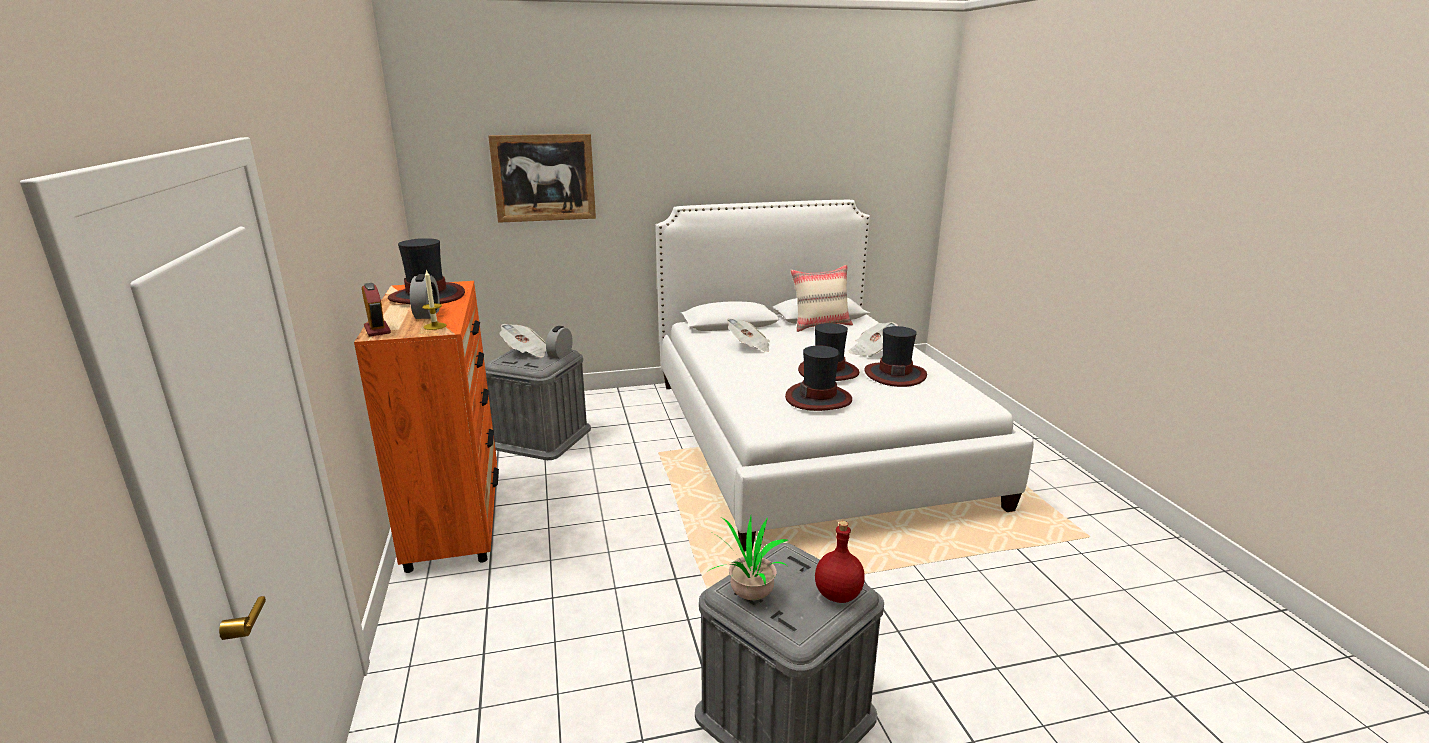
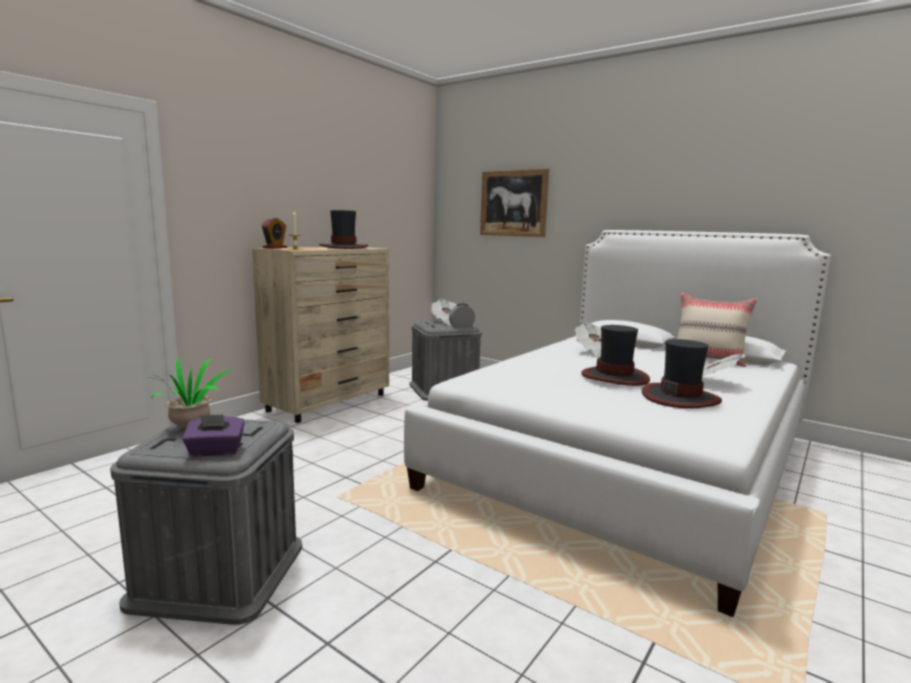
camera: 50 degrees right, 10 degrees down
orange dresser [354,281,499,573] -> beige dresser [252,247,389,423]
alarm clock [410,274,440,319] -> none
hat [785,345,852,411] -> none
red bottle [815,521,865,603] -> purple tissue box [182,414,245,457]

